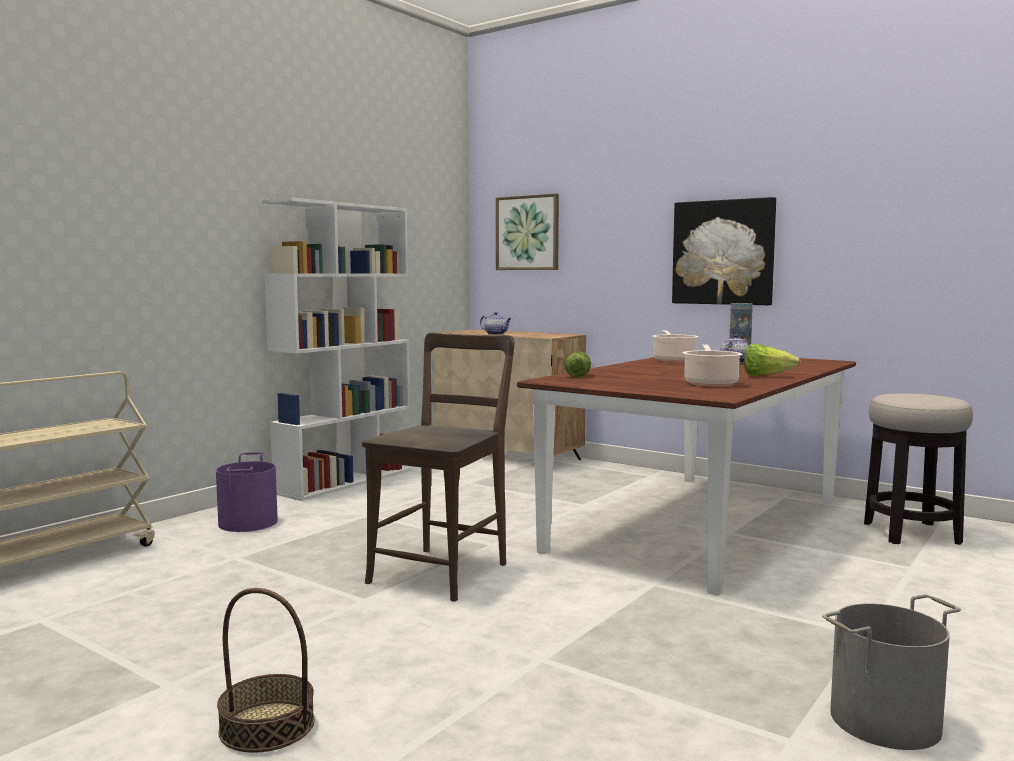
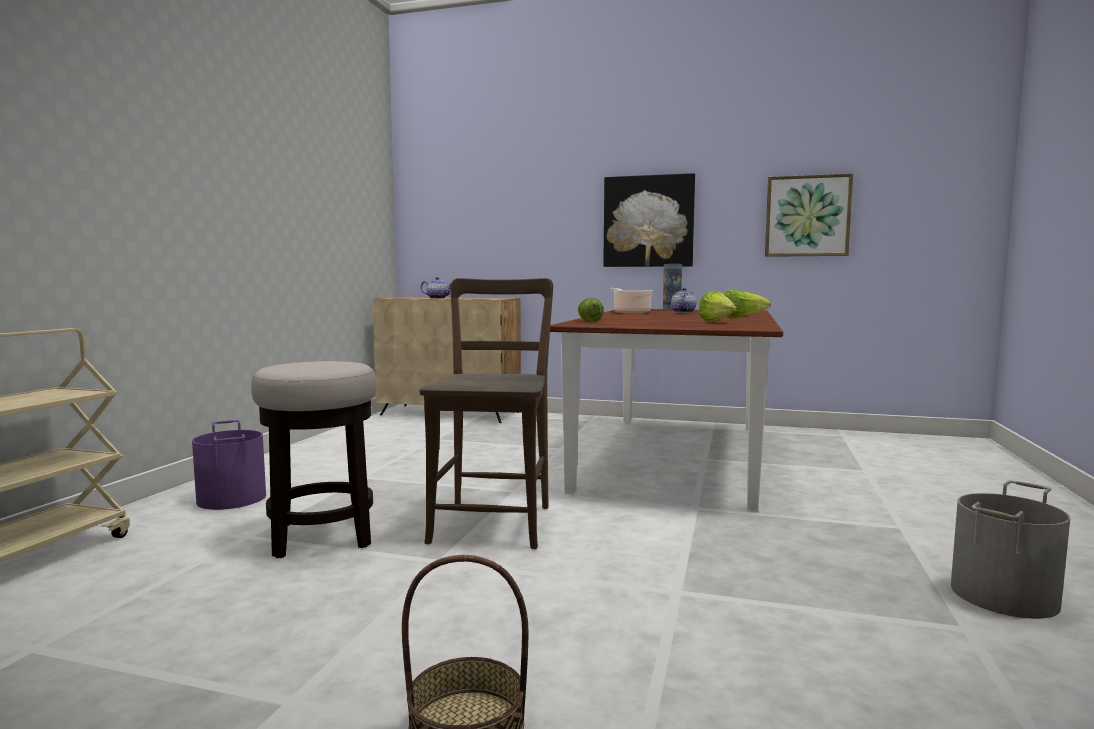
camera: 20 degrees left, 0 degrees up
white bookcase [262,197,411,501] -> none
picture [496,194,559,270] -> picture moved to [765,173,853,257]
cooking pot [683,345,742,387] -> lettuce [699,290,737,322]
stool [864,393,973,545] -> stool moved to [251,361,376,558]

